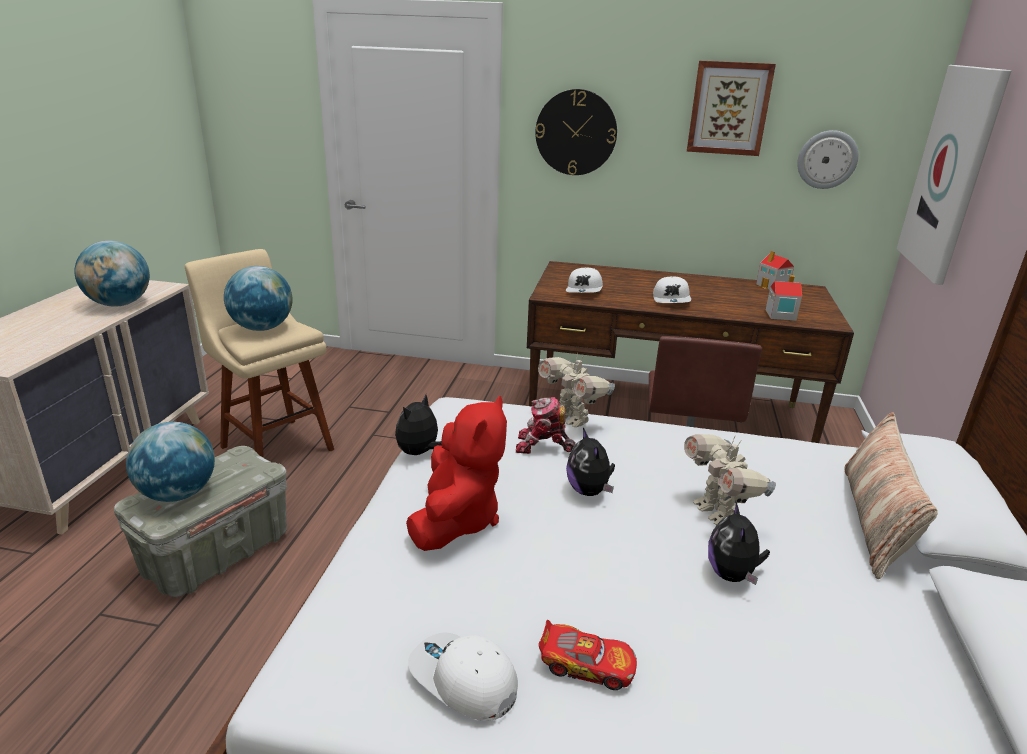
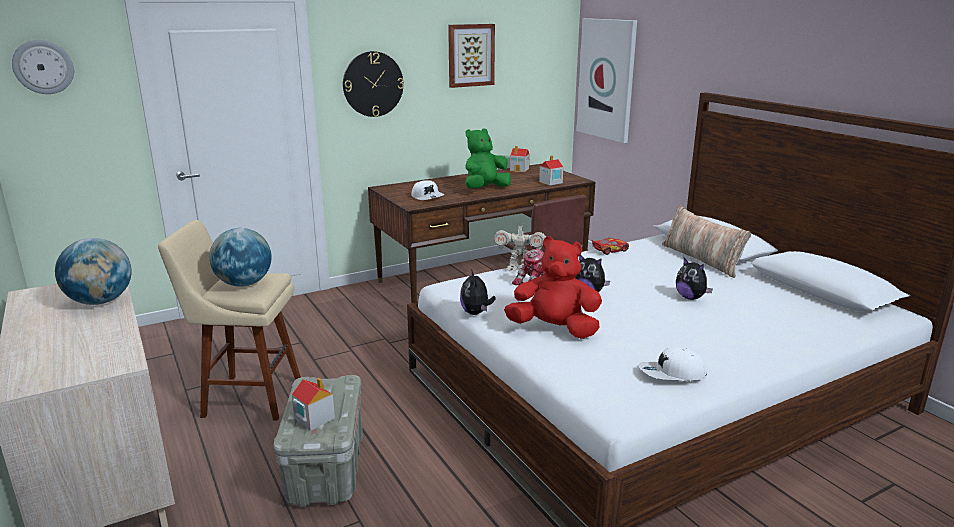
camera: 40 degrees left, 5 degrees down
globe [126,421,215,502] -> toy house [292,377,335,431]
red plush toy [406,396,507,551] -> red plush toy turned 45 degrees counterclockwise [504,236,602,339]
toy car [539,620,637,690] -> toy car moved to [592,238,629,255]
white cap [653,276,691,303] -> green plush toy [465,128,511,189]
toy robot [684,434,776,525] -> none
wall clock [797,130,859,189] -> wall clock moved to [12,40,74,94]

